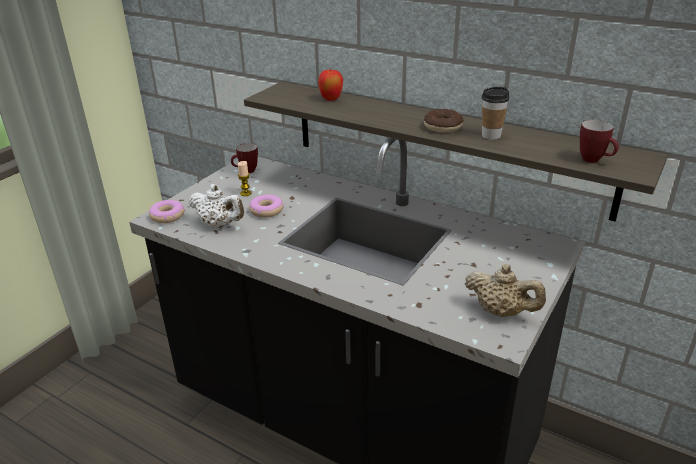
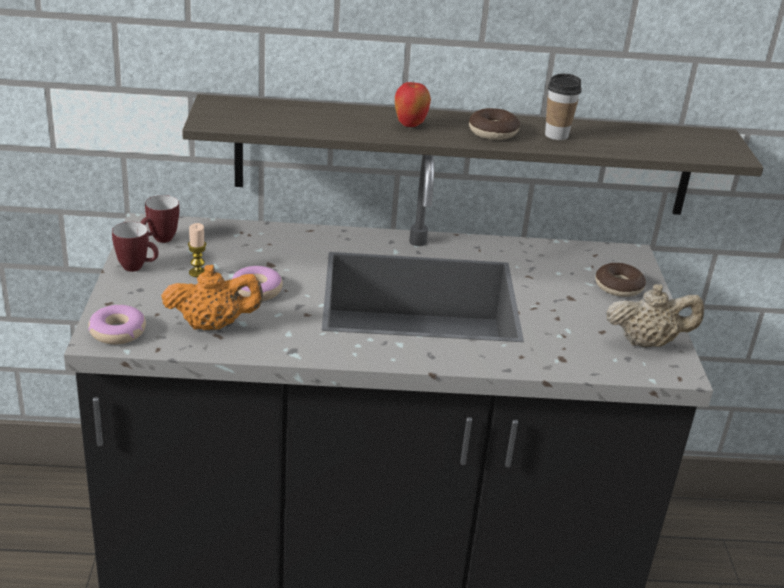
camera: 35 degrees left, 0 degrees up
white teapot [189,184,244,228] -> orange teapot [161,265,263,331]
apple [318,69,343,101] -> apple moved to [395,81,431,127]
mug [580,120,619,163] -> mug moved to [112,222,159,272]
none -> donut [595,263,646,297]

